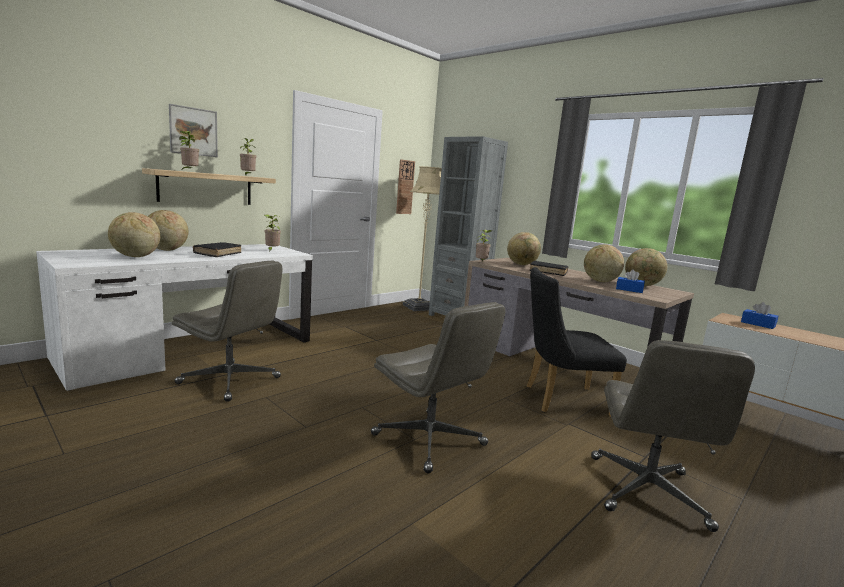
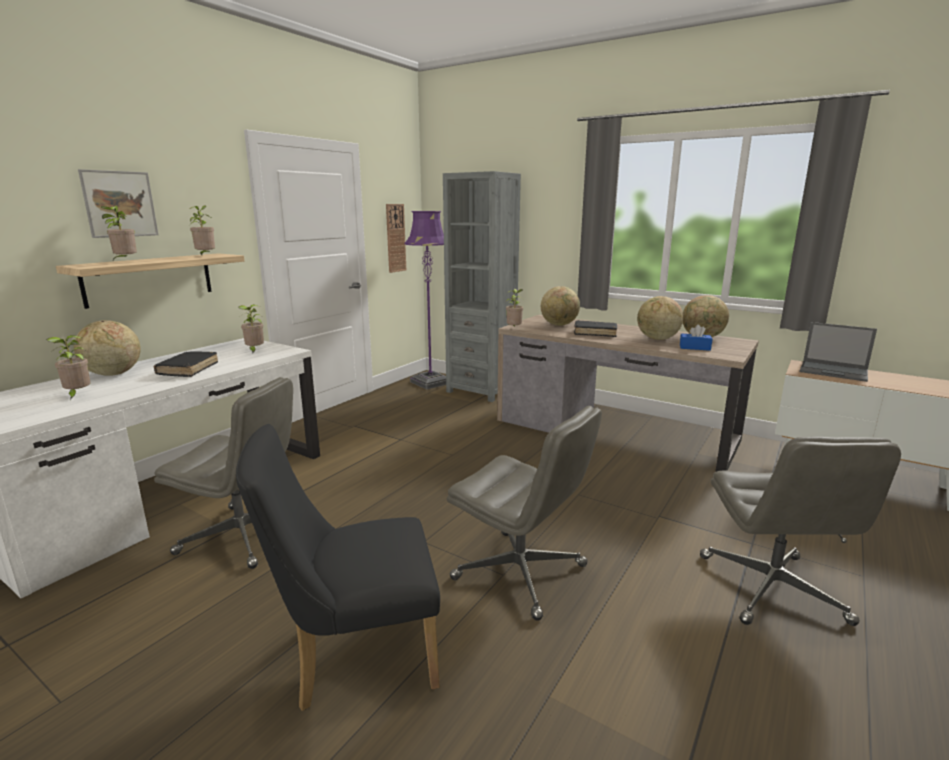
camera: 10 degrees left, 5 degrees up
globe [108,212,160,257] -> potted plant [46,335,91,400]
beige floor lamp [403,166,442,311] -> purple floor lamp [404,211,446,390]
black chair [527,267,627,417] -> black chair moved to [236,424,440,711]
blue tissue box [741,302,778,329] -> laptop [799,322,877,382]

